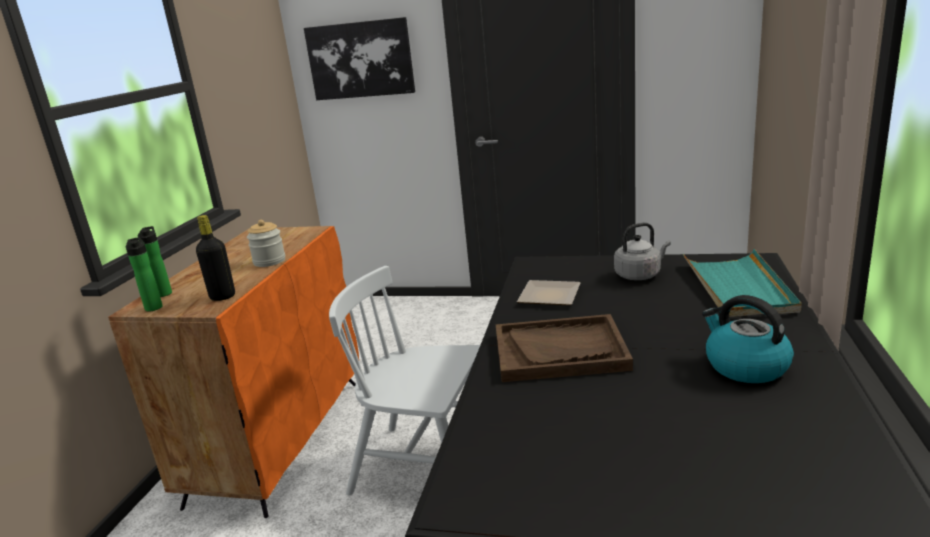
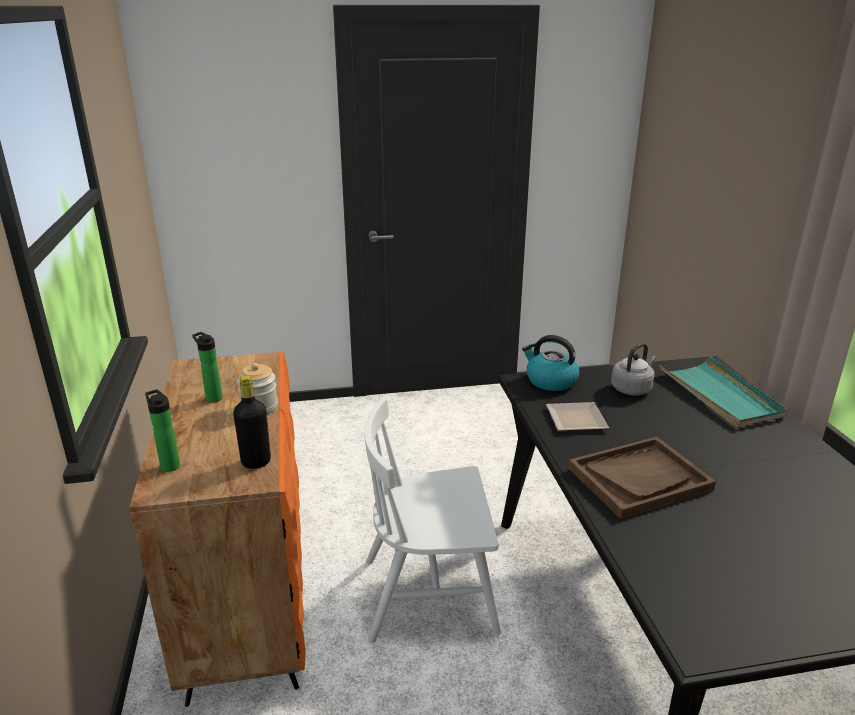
camera: 25 degrees left, 5 degrees up
bottle [126,237,163,312] -> bottle moved to [192,332,223,402]
picture [304,17,415,100] -> none
kettle [702,295,794,383] -> kettle moved to [522,335,579,391]

